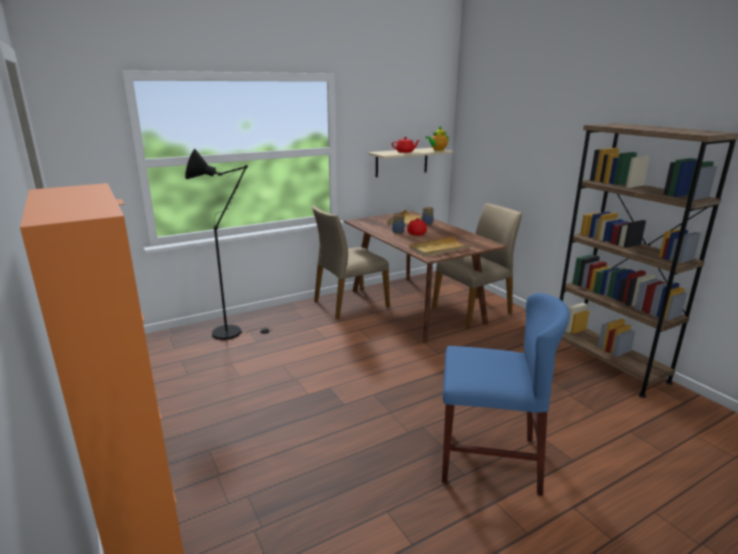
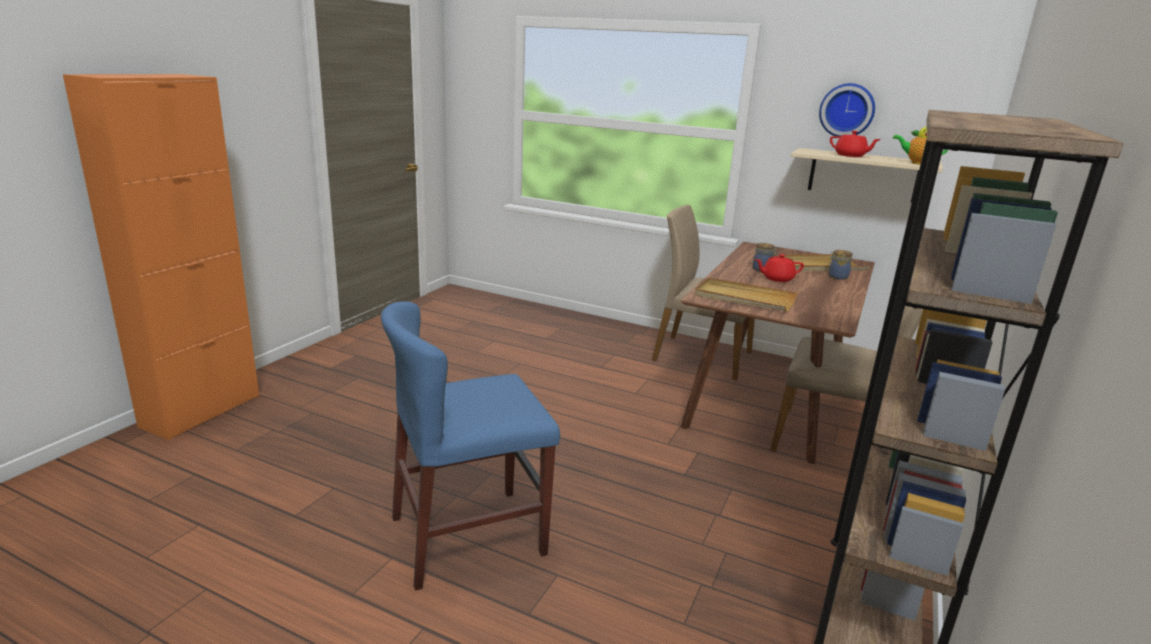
camera: 55 degrees right, 0 degrees up
black floor lamp [185,149,271,340] -> none
blue chair [442,293,570,496] -> blue chair turned 90 degrees clockwise [381,301,560,591]
none -> wall clock [819,83,875,137]

